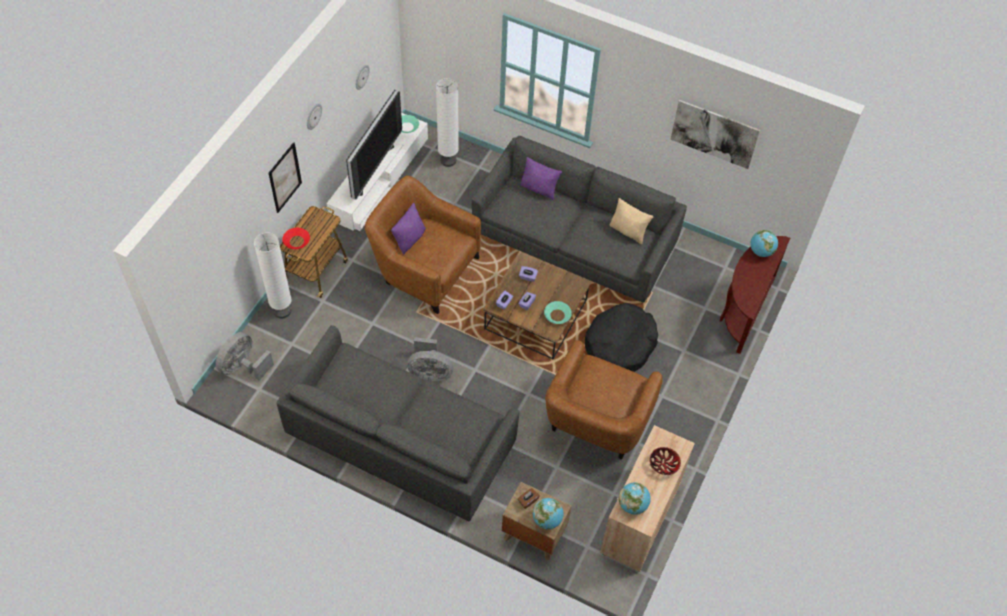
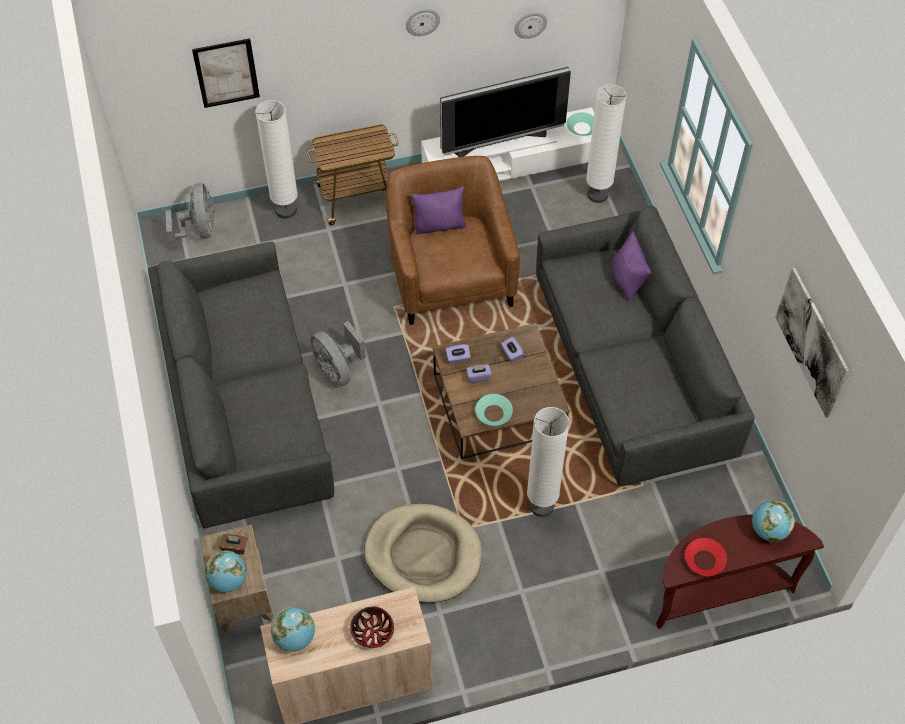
camera: 50 degrees right, 0 degrees up
grey fan [216,332,274,380] -> grey fan turned 90 degrees clockwise [166,183,214,250]
picture [268,142,302,213] -> picture moved to [192,38,260,108]
red bowl [282,228,310,249] -> red bowl moved to [685,538,727,576]
brown armchair [545,340,663,459] -> beige dog bed [364,504,482,603]
black dog bed [585,303,658,372] -> white floor lamp [527,407,569,517]
beige pillow [610,198,653,244] -> none

